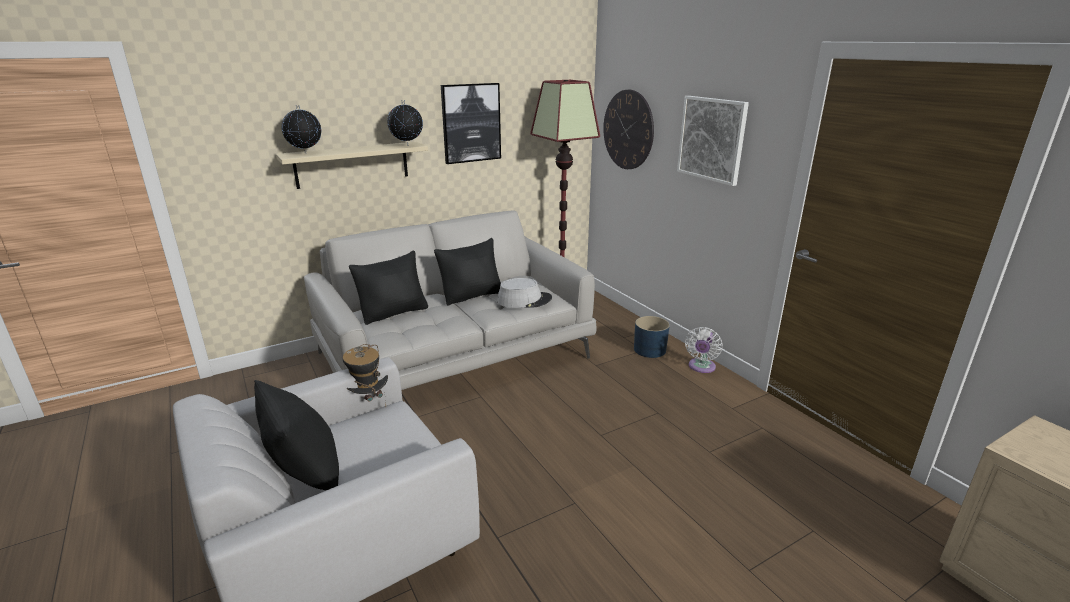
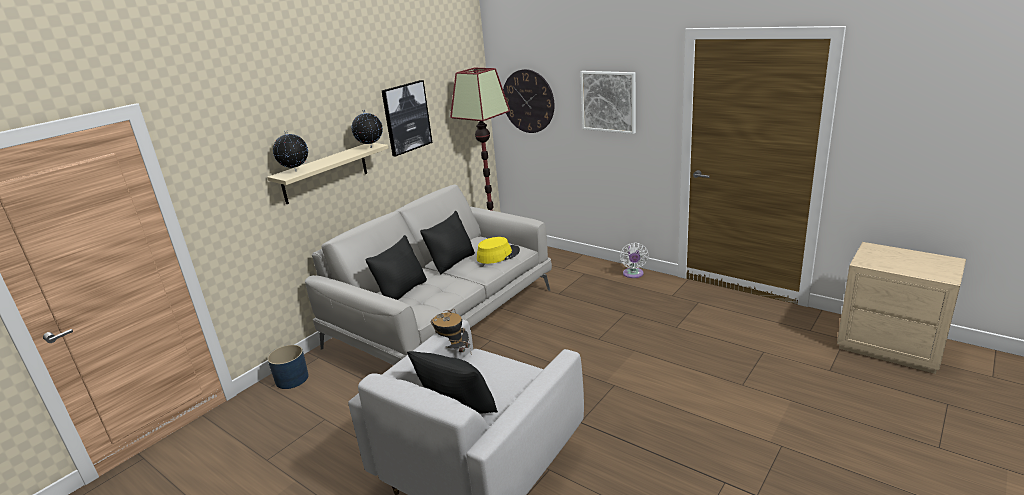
camera: 20 degrees left, 0 degrees up
grey hat [497,278,552,308] -> yellow hat [477,237,520,264]
blue planter [634,316,670,358] -> blue planter moved to [267,345,309,389]

